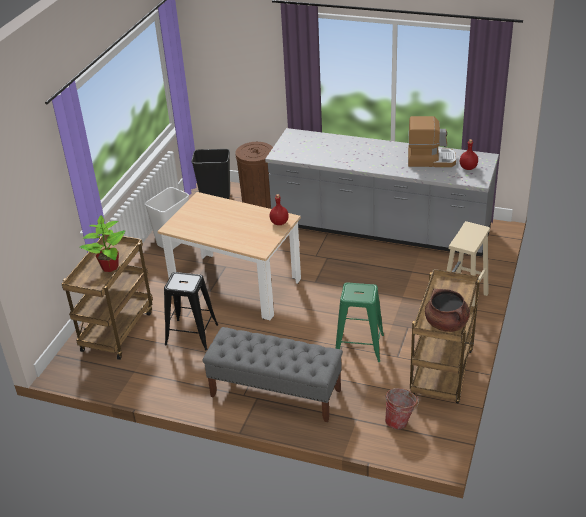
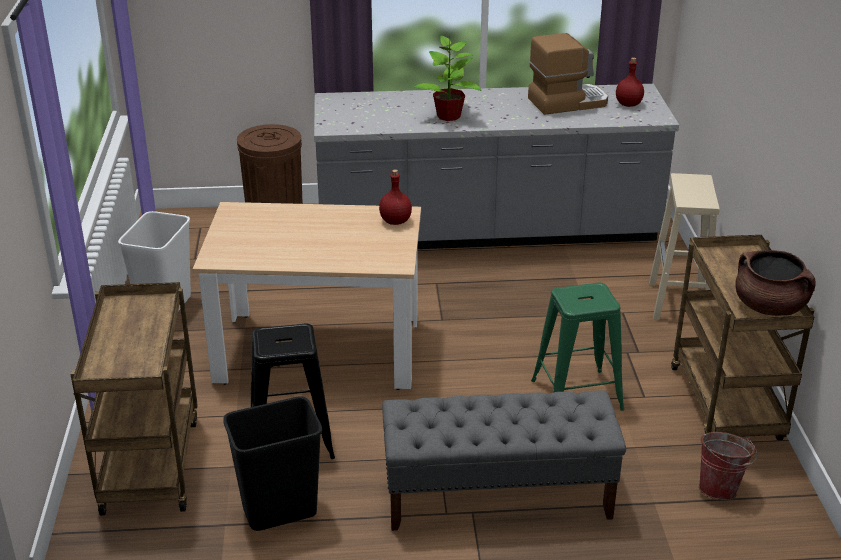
camera: 25 degrees left, 5 degrees down
potted plant [80,215,125,272] -> potted plant moved to [413,36,482,121]
black trash can [191,149,230,199] -> black trash can moved to [223,396,322,531]

